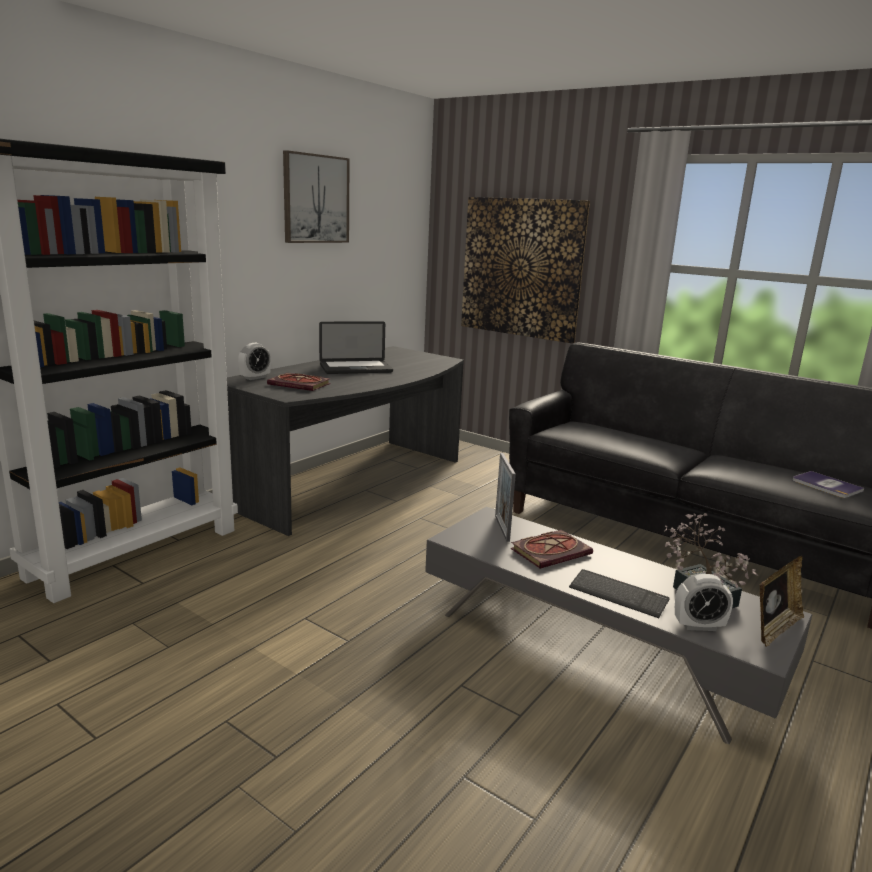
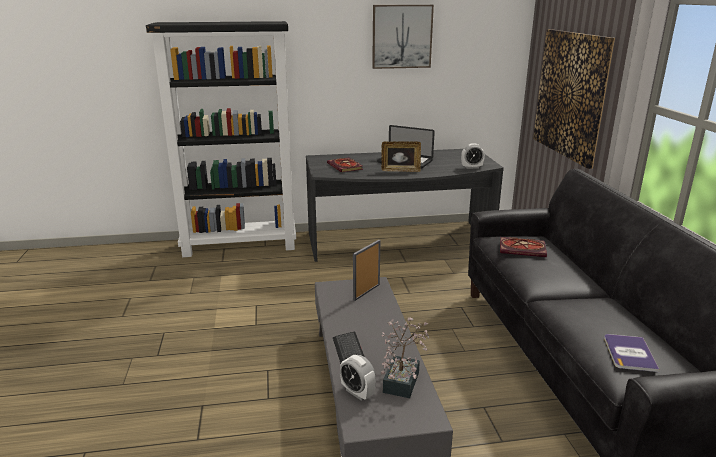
camera: 45 degrees right, 5 degrees up
alarm clock [238,343,271,380] -> alarm clock moved to [461,143,485,169]
book [511,530,593,569] -> book moved to [500,237,547,257]
picture frame [759,556,804,647] -> picture frame moved to [381,141,421,172]

